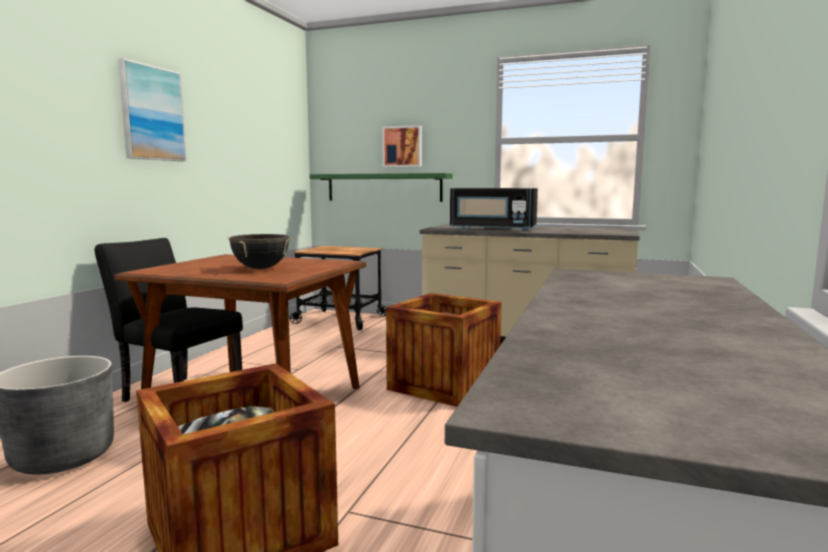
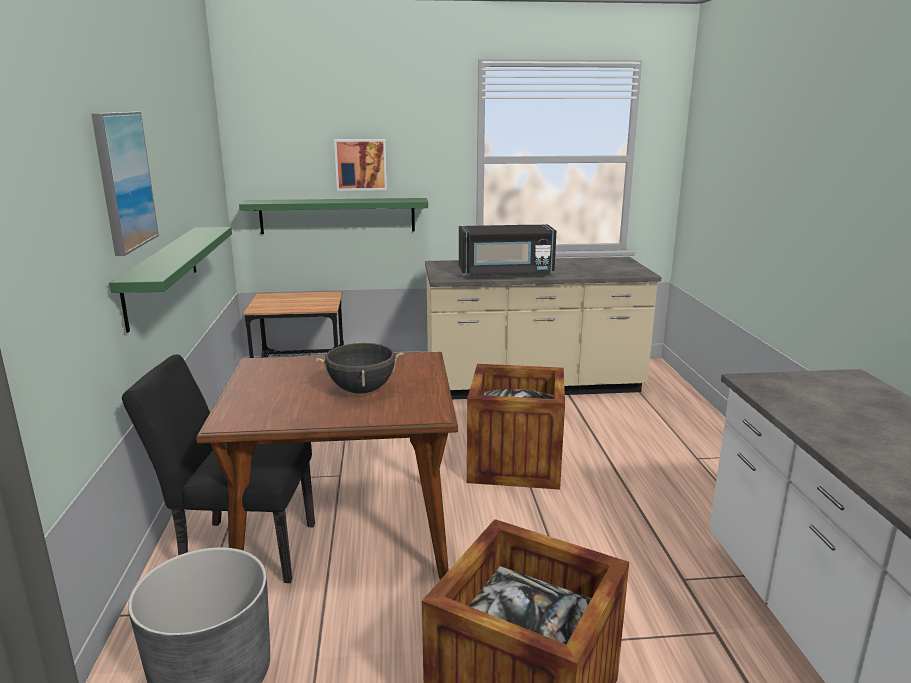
camera: 25 degrees left, 10 degrees up
none -> green shelf [109,227,232,333]

